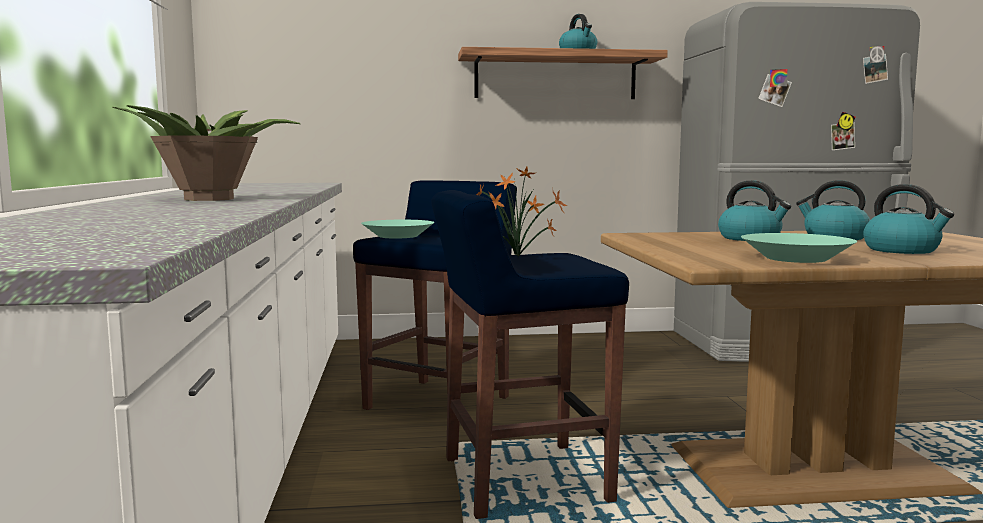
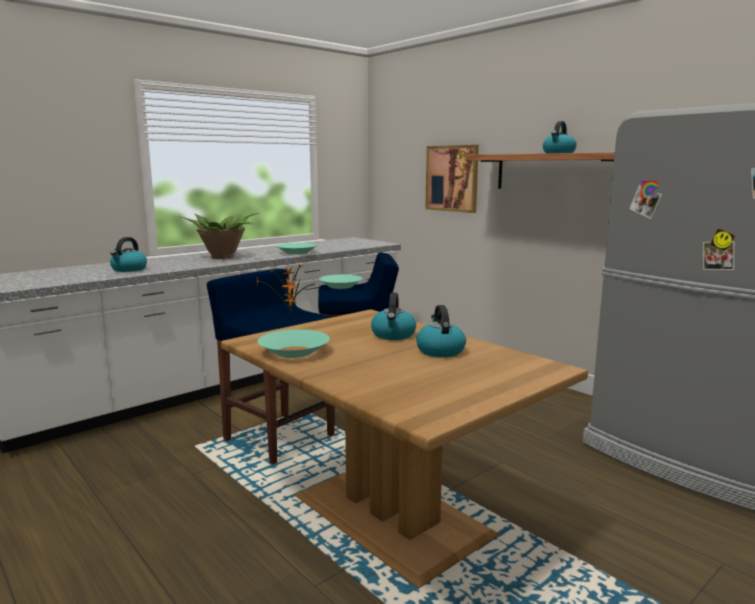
camera: 55 degrees right, 5 degrees up
kettle [863,184,954,254] -> kettle moved to [110,237,147,272]
none -> turquoise bowl [276,243,317,255]
none -> picture [425,145,479,213]

